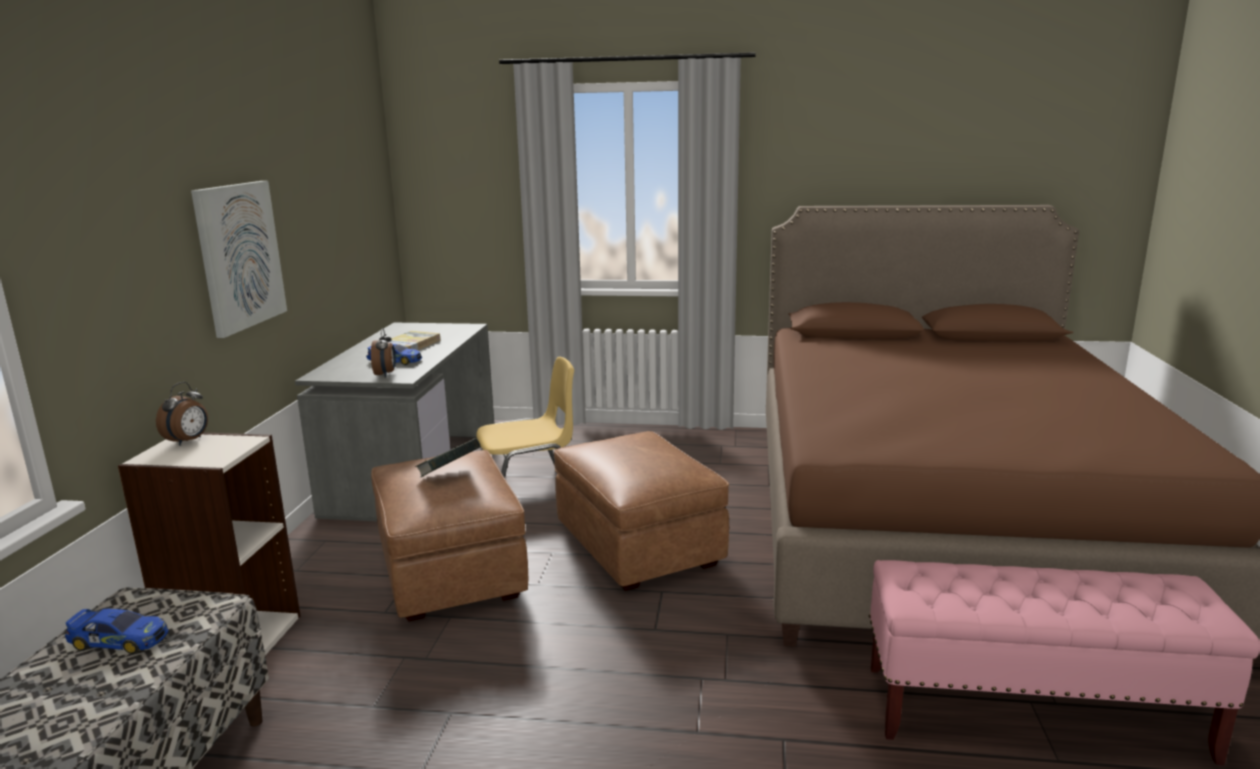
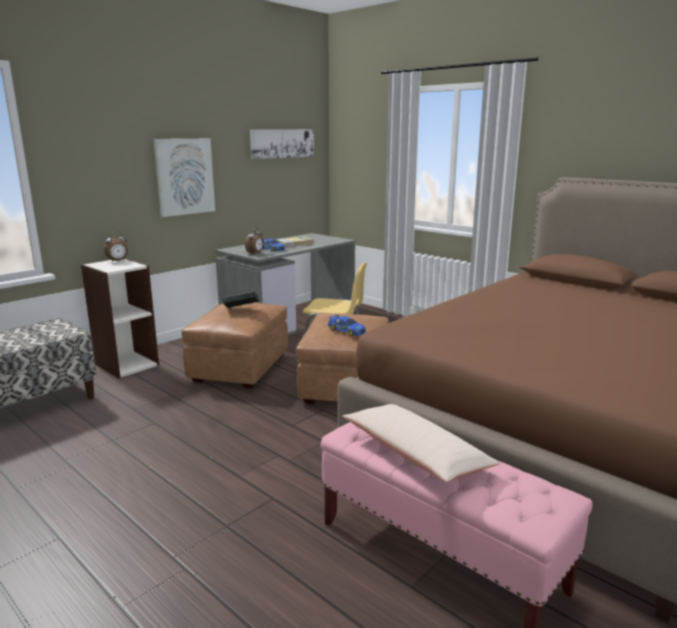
camera: 35 degrees right, 0 degrees up
toy car [65,609,168,654] -> toy car moved to [328,315,366,336]
none -> picture [250,129,314,159]
none -> beige pillow [342,404,500,482]

